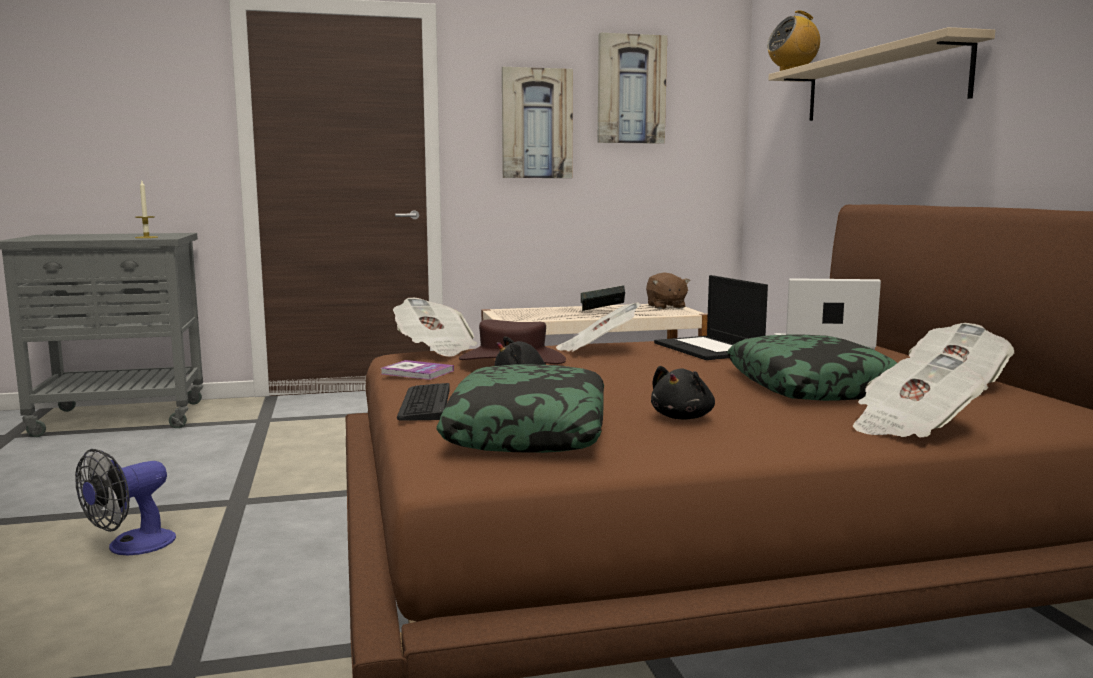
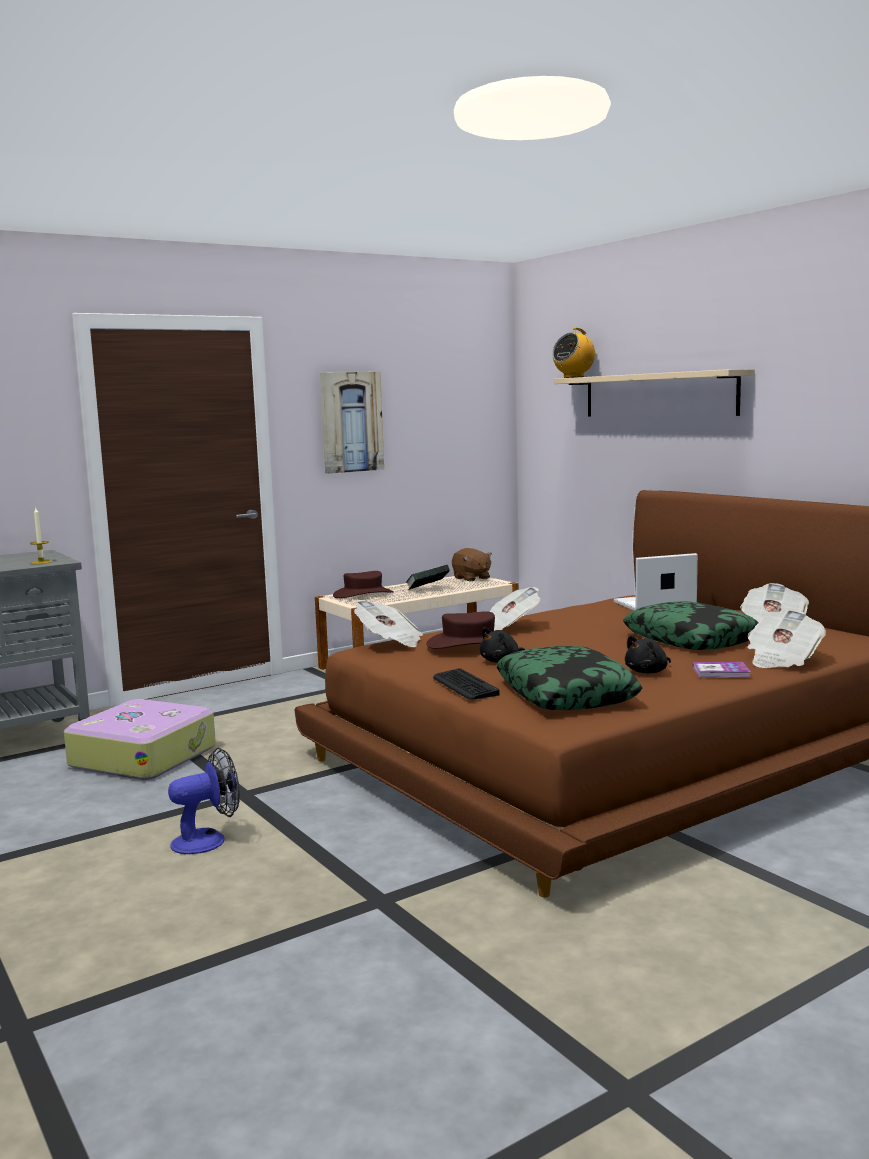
camera: 20 degrees left, 0 degrees up
fan [75,449,176,555] -> fan turned 135 degrees counterclockwise [168,748,240,854]
book [381,360,454,380] -> book moved to [692,662,751,677]
picture [597,33,667,144] -> none
black plush toy [651,366,715,419] -> black plush toy turned 45 degrees clockwise [625,635,671,673]
laptop [654,275,768,360] -> none
none -> suitcase [64,699,216,780]
none -> brown hat [333,571,394,598]

